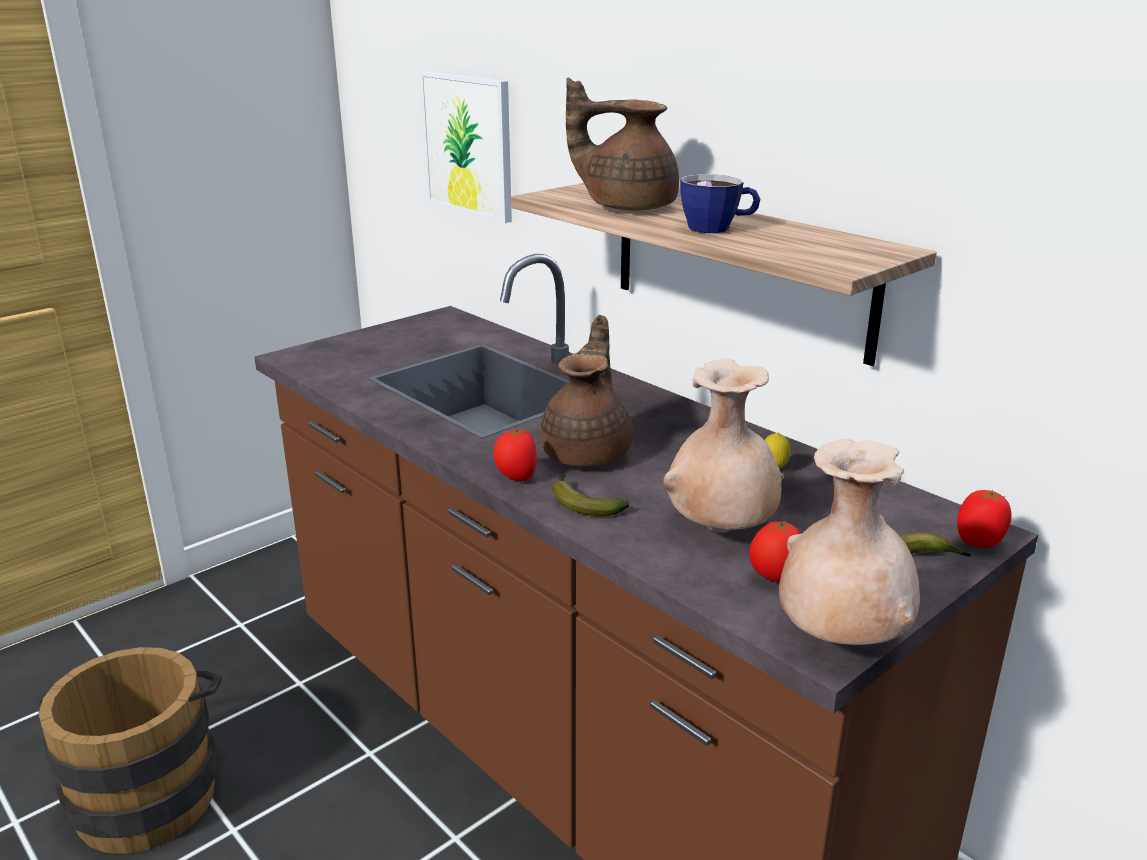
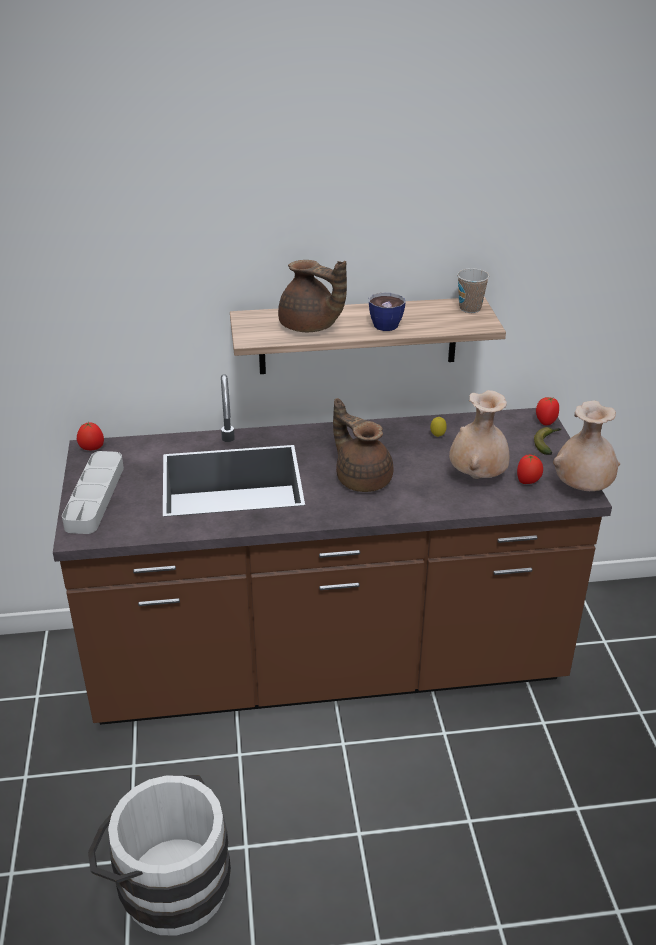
camera: 55 degrees left, 10 degrees up
brown bucket [32,647,222,854] -> white bucket [88,775,231,936]
picture [420,71,512,223] -> none
tomato [493,429,537,481] -> tomato moved to [77,422,104,450]
banana [552,473,629,516] -> none
brown teapot [566,77,679,211] -> brown teapot turned 105 degrees counterclockwise [278,260,347,332]
none -> grey tray [62,451,124,534]
none -> cup [457,268,489,313]

